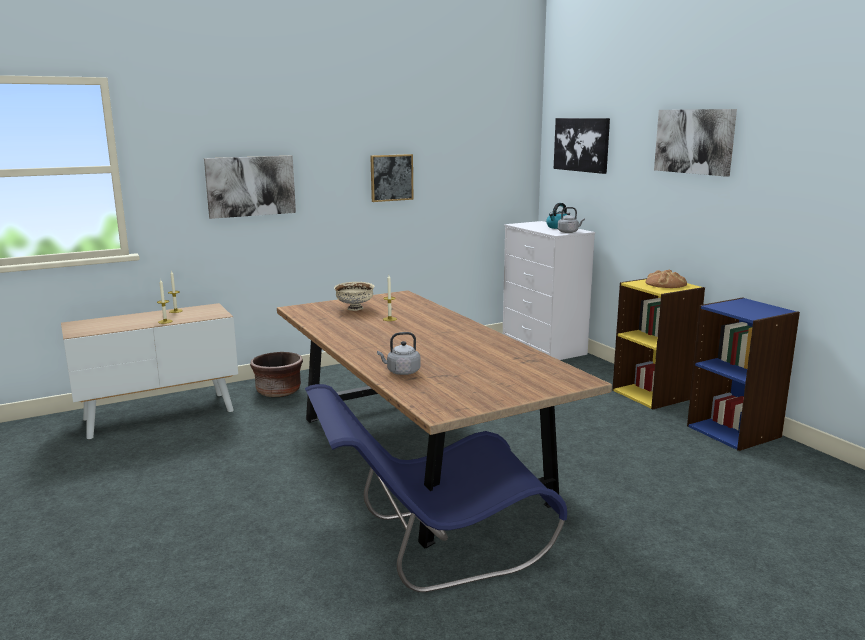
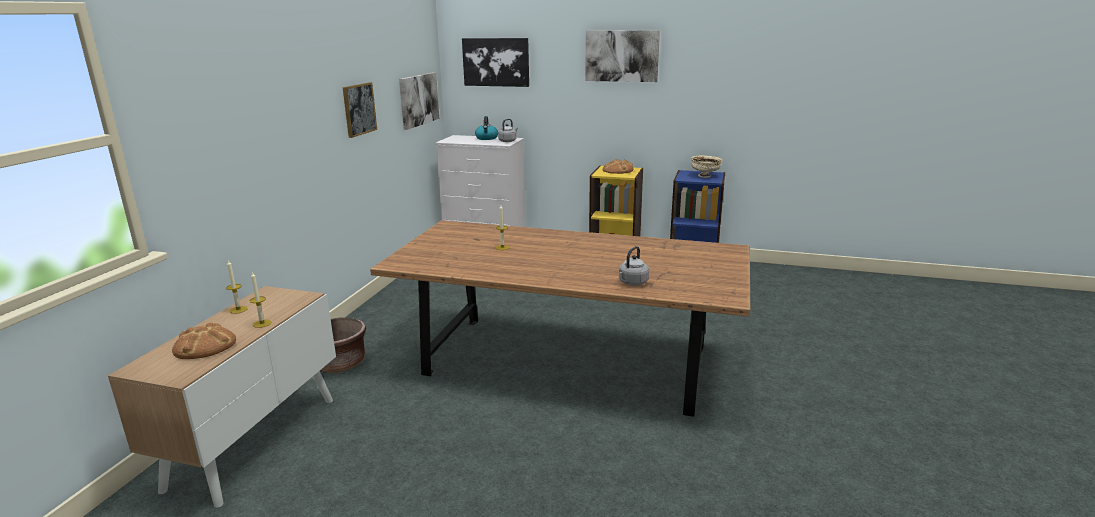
camera: 45 degrees left, 5 degrees up
picture [204,156,296,219] -> picture moved to [399,72,439,130]
blue chair [305,384,567,592] -> none
beige bowl [334,282,374,311] -> beige bowl moved to [691,156,722,178]
none -> bread [172,323,236,359]

